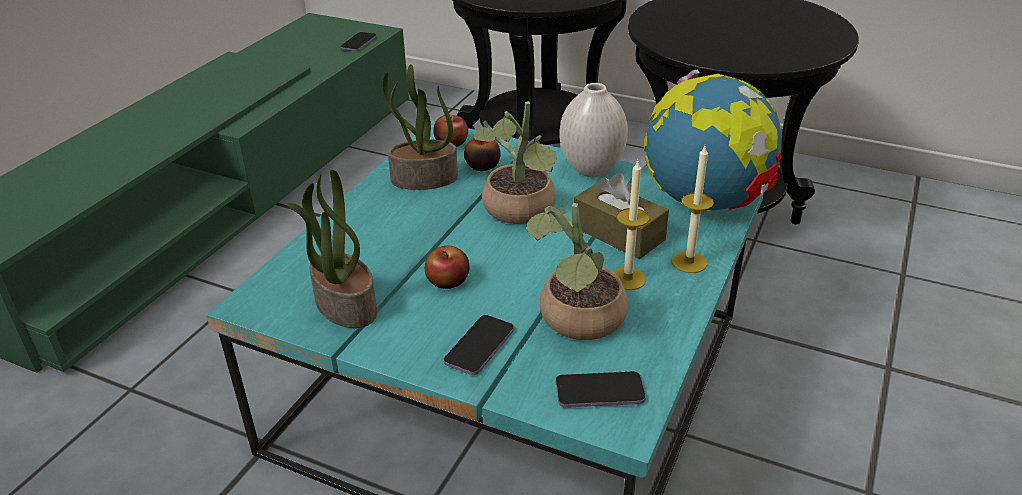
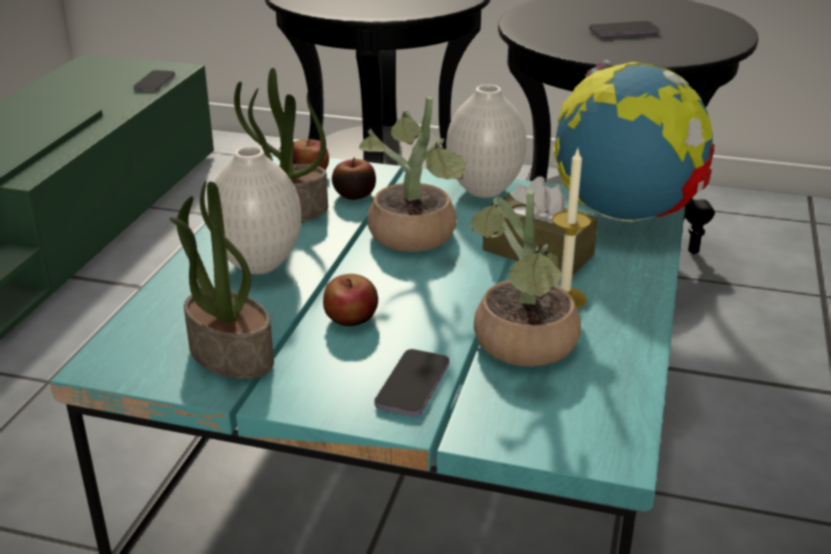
camera: 10 degrees left, 5 degrees down
phone [556,371,646,408] -> phone moved to [589,21,660,37]
candle [671,146,714,273] -> none
none -> white vase [208,146,301,274]

